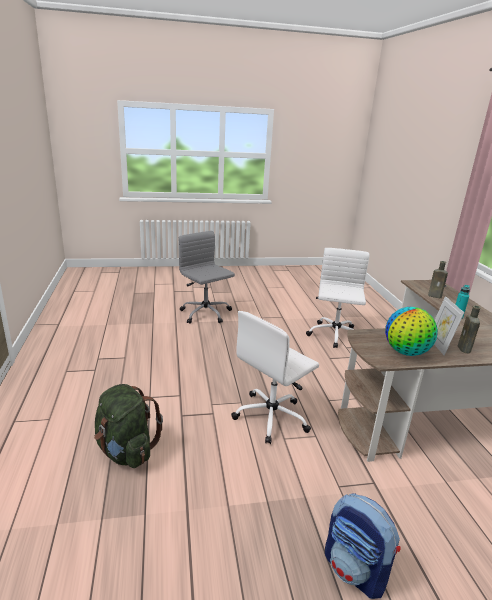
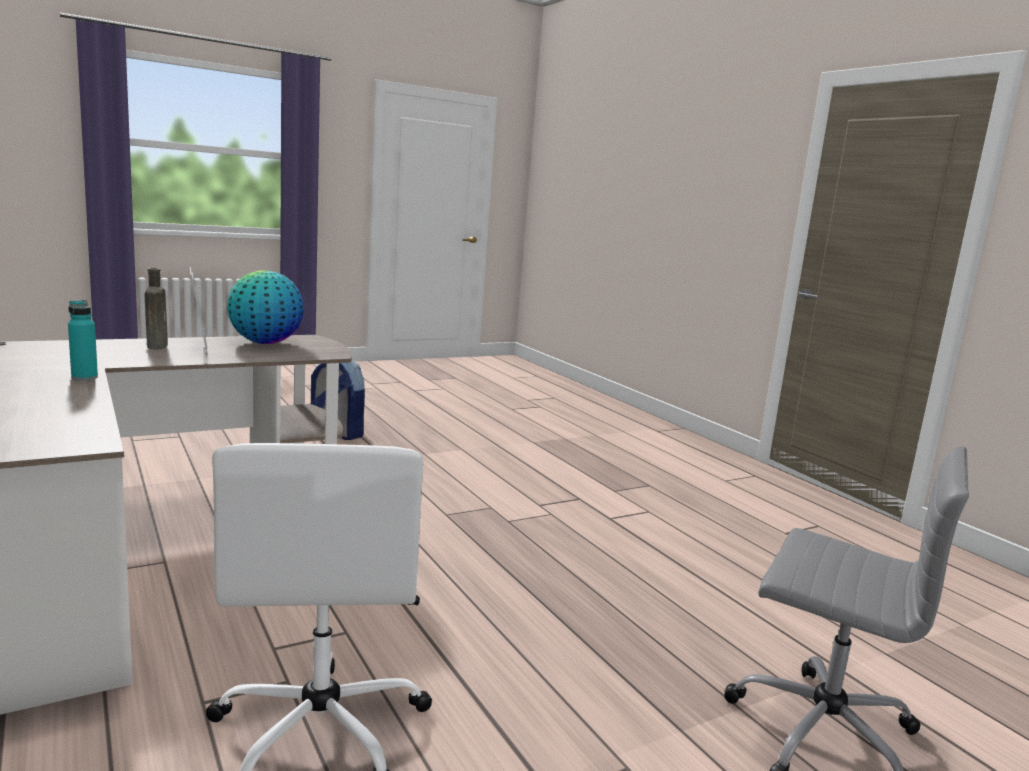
camera: 160 degrees right, 10 degrees down
green backpack [94,384,163,468] -> none
white office chair [231,311,319,444] -> none
brown bottle [428,261,448,298] -> none

